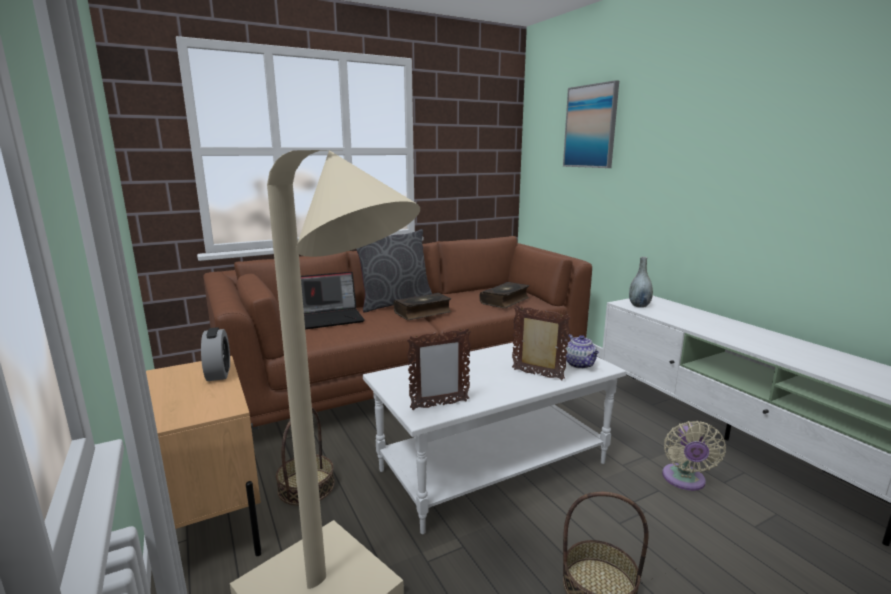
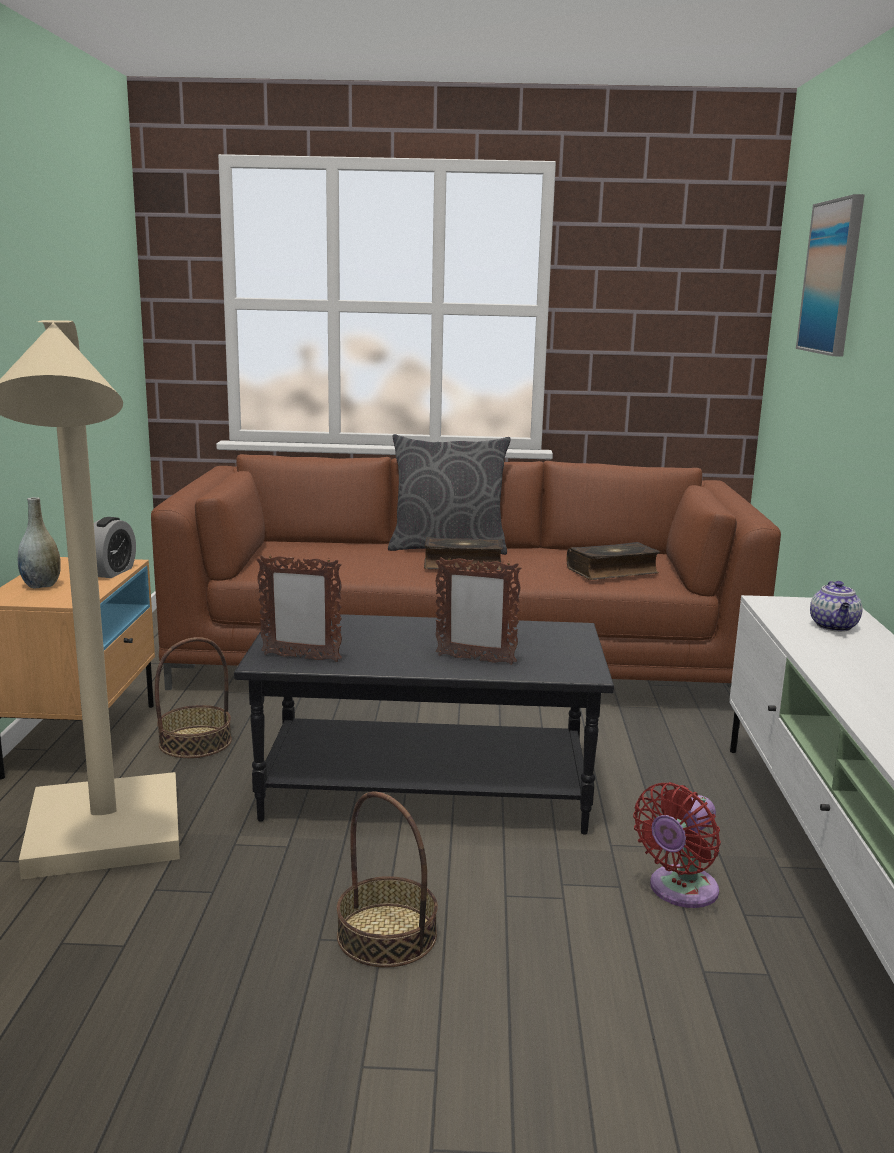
camera: 30 degrees right, 0 degrees up
laptop [301,271,365,329] -> none
white coffee table [363,340,626,534] -> black coffee table [234,614,614,835]
picture frame [512,305,571,380] -> picture frame turned 135 degrees clockwise [436,557,521,665]
teapot [565,334,599,369] -> teapot moved to [810,581,863,632]
grey vase [629,257,653,308] -> grey vase moved to [18,497,61,589]
beige fan [662,421,726,491] -> red fan [633,782,721,908]

